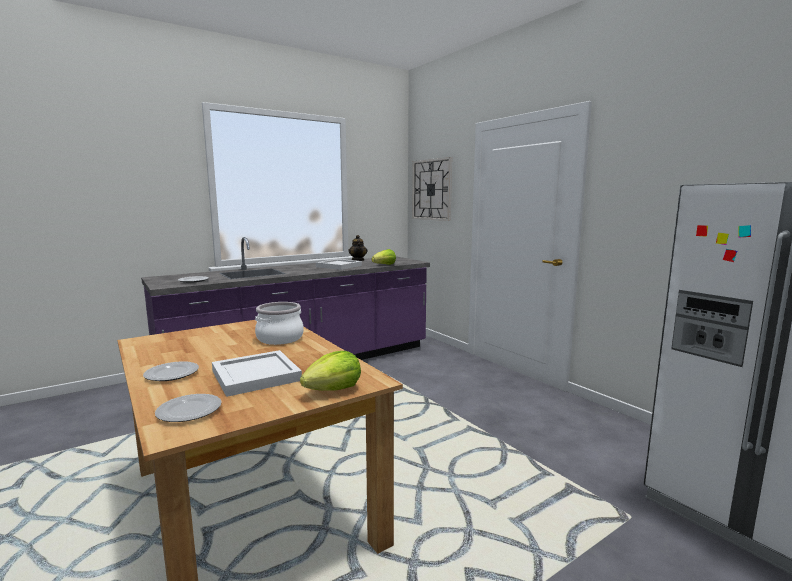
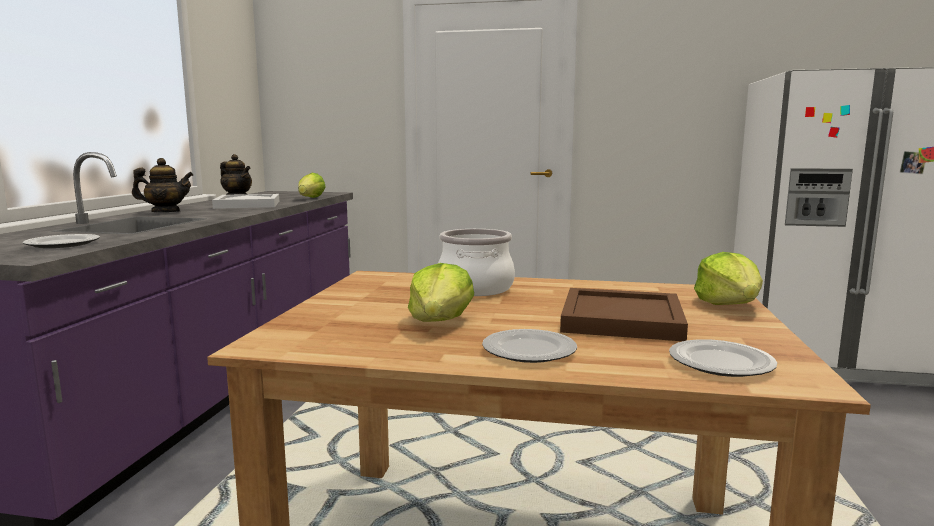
camera: 45 degrees left, 0 degrees up
white tray [212,350,302,397] -> brown tray [560,288,688,341]
wall clock [412,157,452,221] -> none
none -> teapot [132,158,193,212]
none -> lettuce [408,263,474,322]

